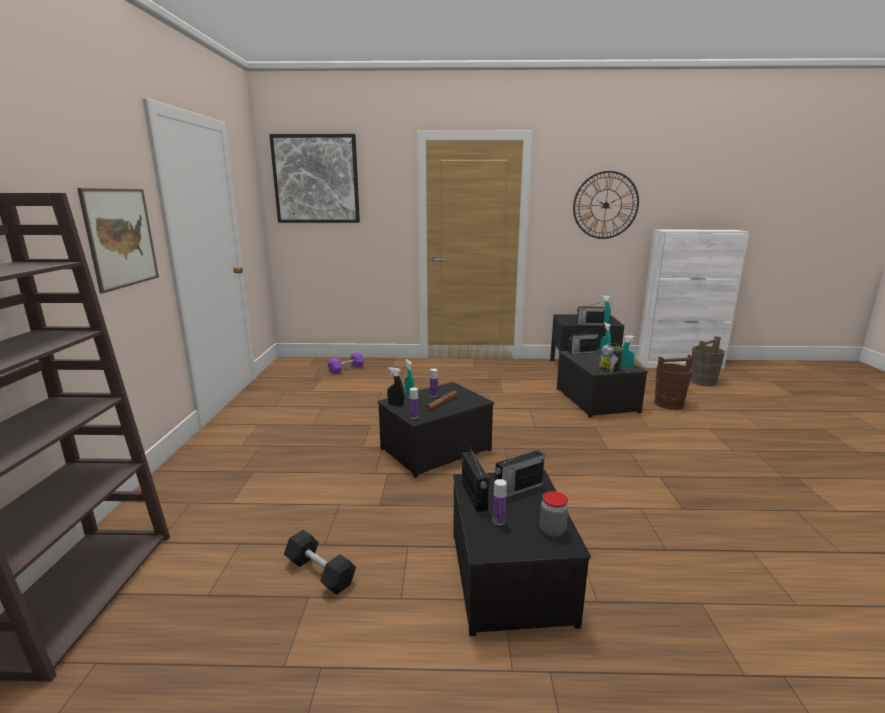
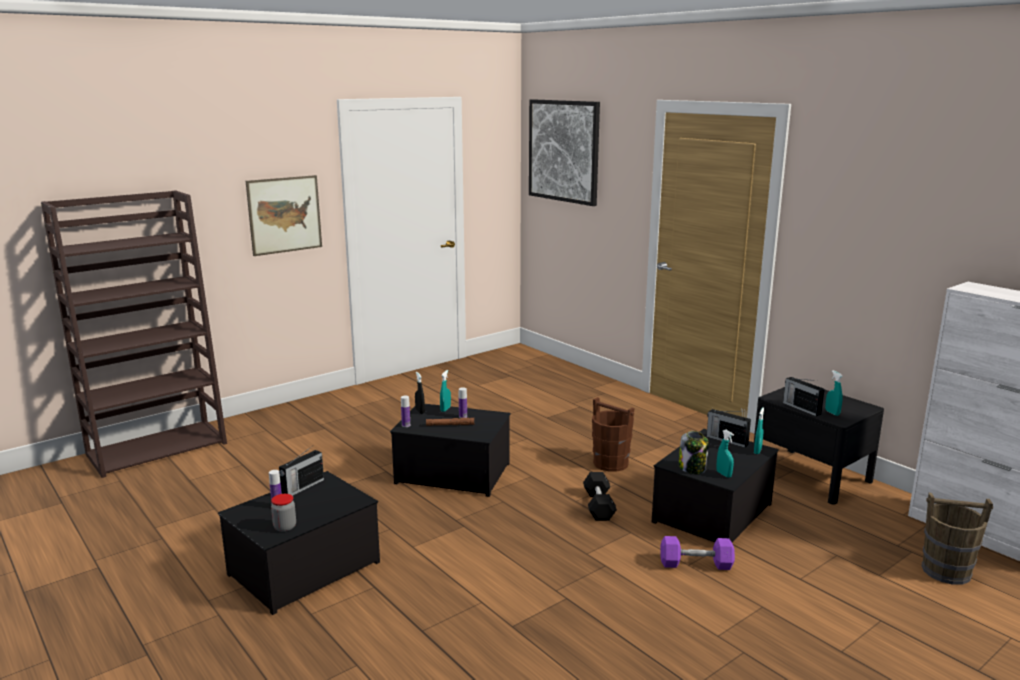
camera: 50 degrees right, 0 degrees up
black dumbbell [284,530,356,595] -> black dumbbell moved to [583,472,617,521]
purple dumbbell [328,352,364,374] -> purple dumbbell moved to [660,536,735,570]
radio [495,445,545,497] -> none
wall clock [573,171,639,239] -> none
brown bucket [654,355,694,410] -> brown bucket moved to [592,397,635,472]

